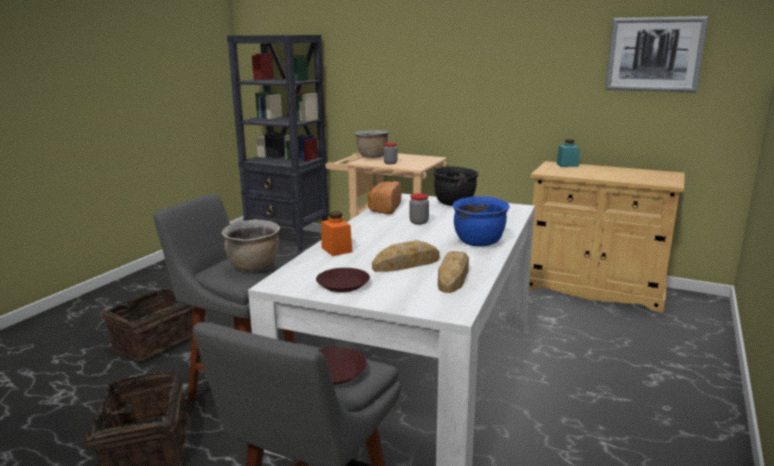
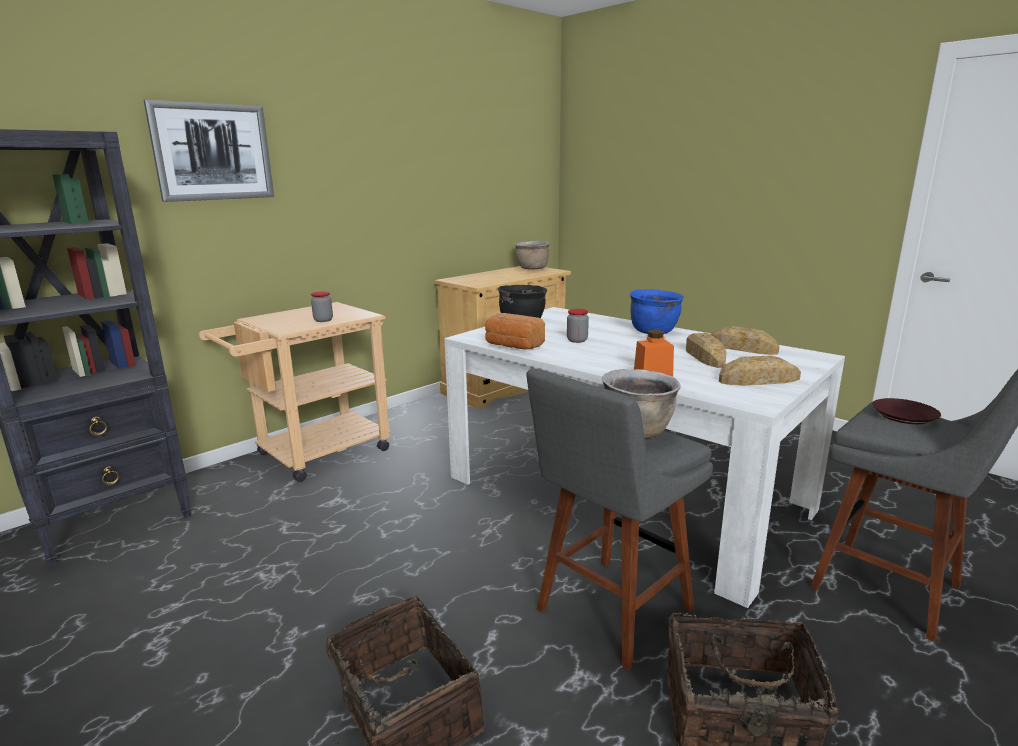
camera: 70 degrees left, 0 degrees up
brown plate [316,268,370,292] -> bread [719,355,801,386]
brown cooking pot [355,130,389,158] -> brown cooking pot moved to [515,241,550,269]
turquoise jar [557,139,580,167] -> none
picture [605,16,709,93] -> picture moved to [144,100,274,202]

